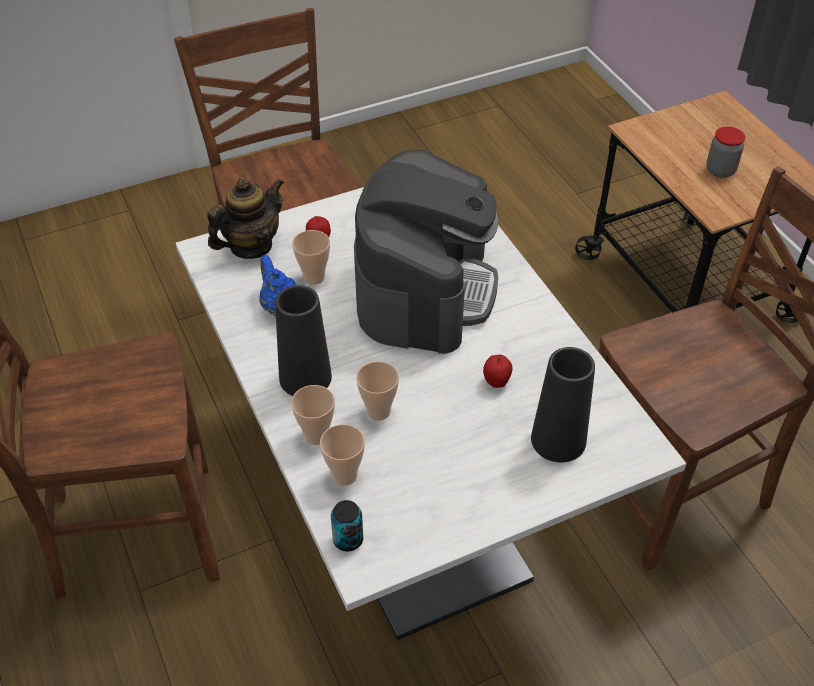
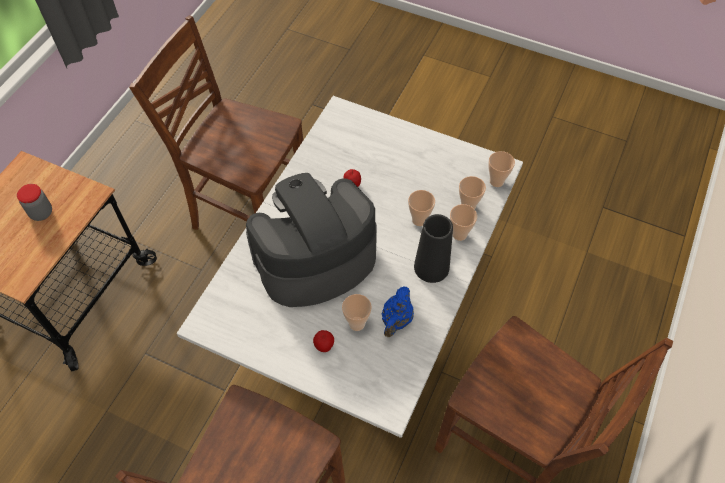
camera: 130 degrees left, 10 degrees up
teapot [207,178,284,259] -> none
can [331,500,363,551] -> cup [488,151,515,187]
black vase [531,347,595,462] -> none

